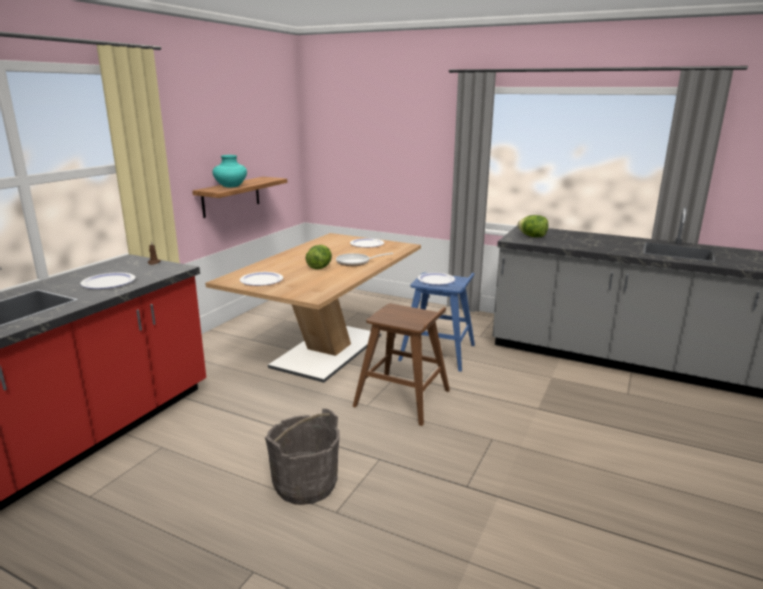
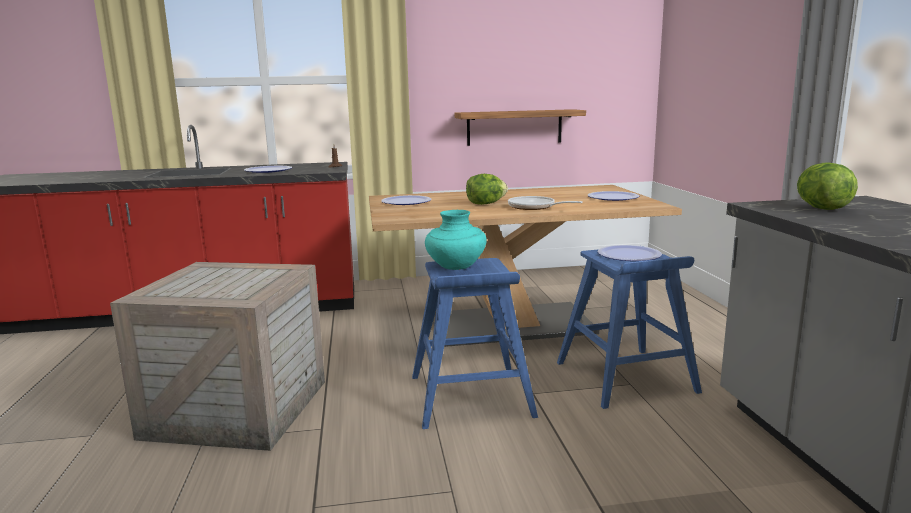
camera: 55 degrees right, 5 degrees down
turquoise vase [213,155,247,187] -> turquoise vase moved to [425,210,487,270]
grey bucket [265,408,340,505] -> crate [110,262,325,451]
brown stool [353,304,450,426] -> blue stool [412,258,538,429]

